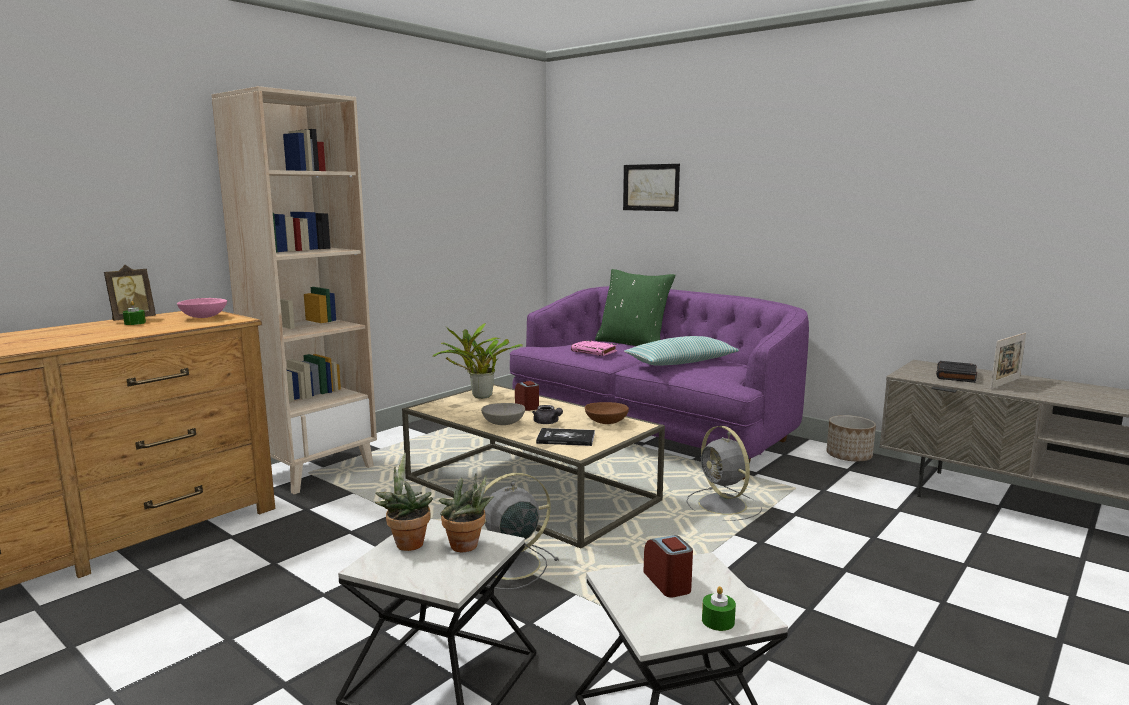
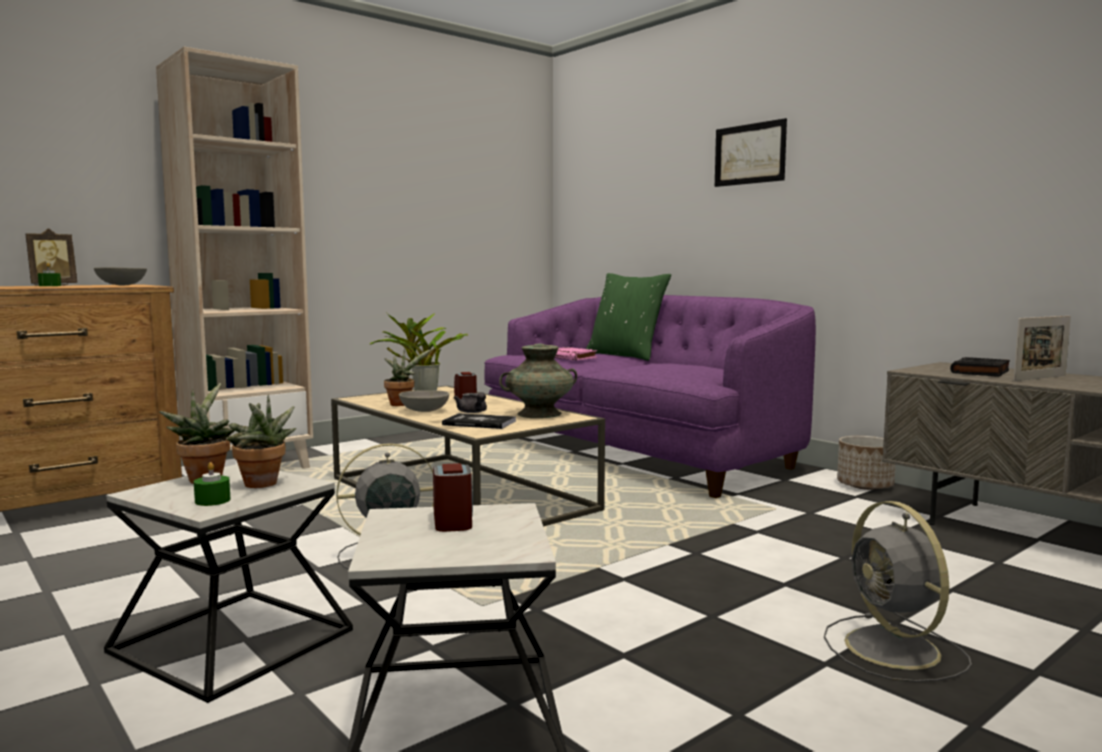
camera: 10 degrees right, 5 degrees down
pink bowl [177,298,227,318] -> grey bowl [94,267,147,286]
brown bowl [585,402,629,424] -> turquoise vase [499,344,577,418]
picture [623,164,680,211] -> picture moved to [715,118,787,187]
pillow [624,336,739,366] -> none
grey fan [686,426,762,521] -> grey fan moved to [824,501,972,682]
green candle [702,586,736,631] -> green candle moved to [194,462,231,506]
none -> potted plant [384,349,432,406]

